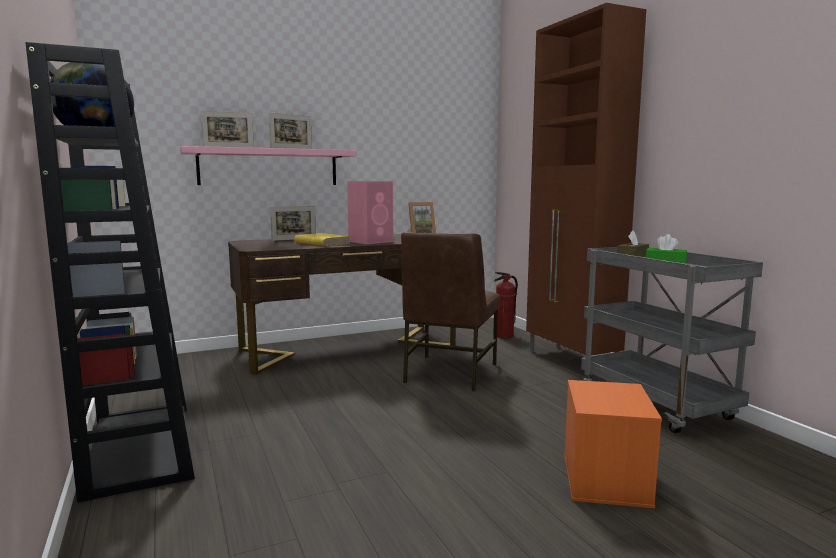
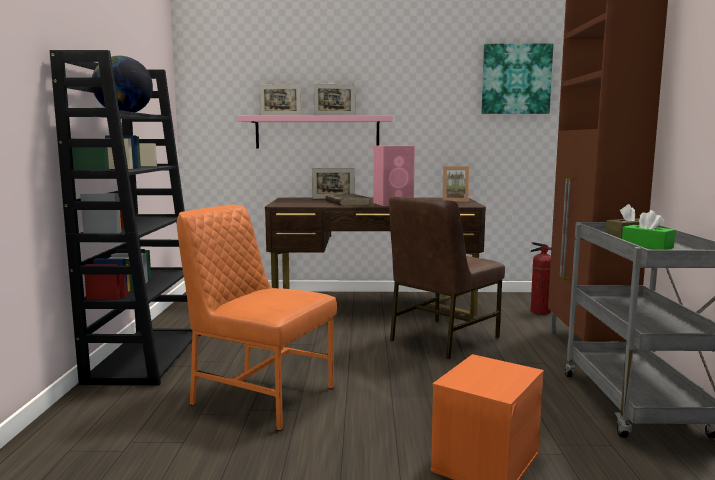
camera: 25 degrees right, 0 degrees up
yellow book [294,233,350,246] -> brown book [325,194,370,206]
none -> orange chair [177,205,337,431]
none -> picture [481,43,553,114]

